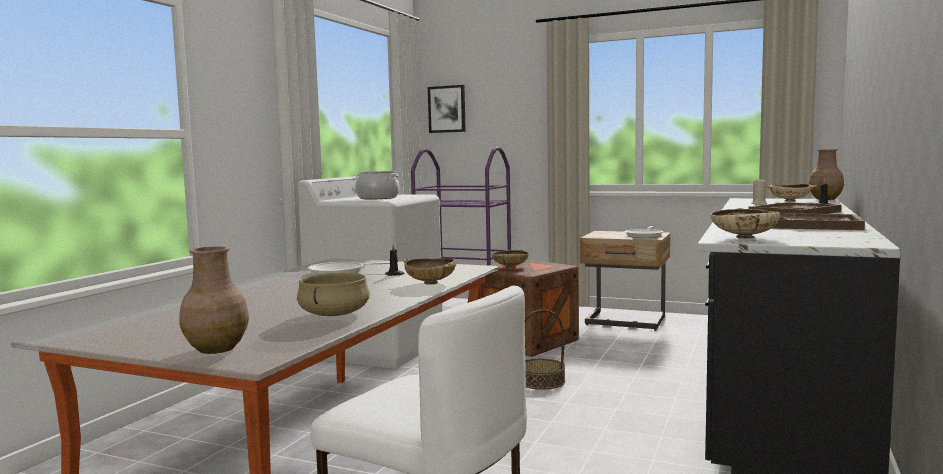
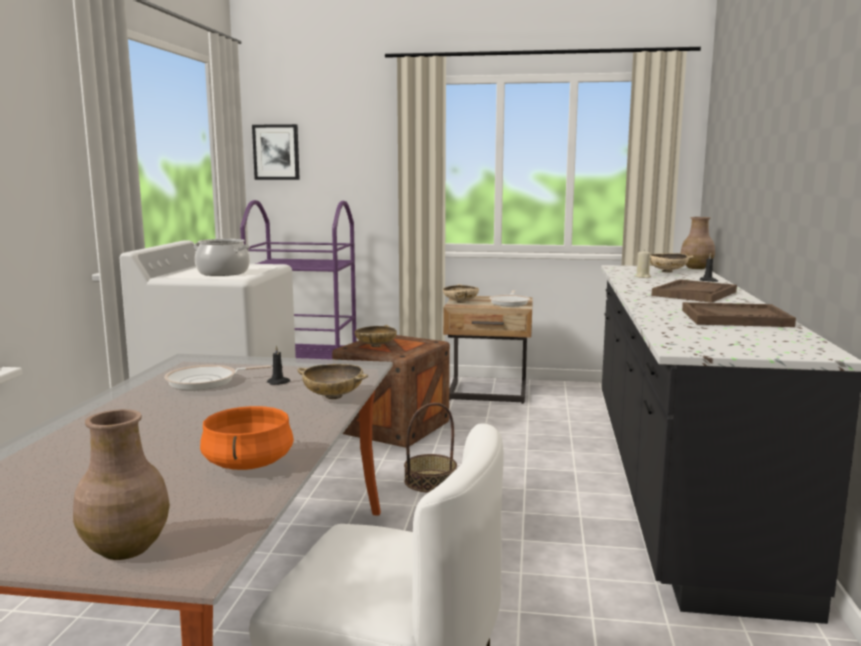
camera: 15 degrees left, 5 degrees up
beige cooking pot [297,273,370,316] -> orange cooking pot [200,406,294,470]
beige bowl [711,208,780,239] -> beige bowl moved to [443,284,479,303]

